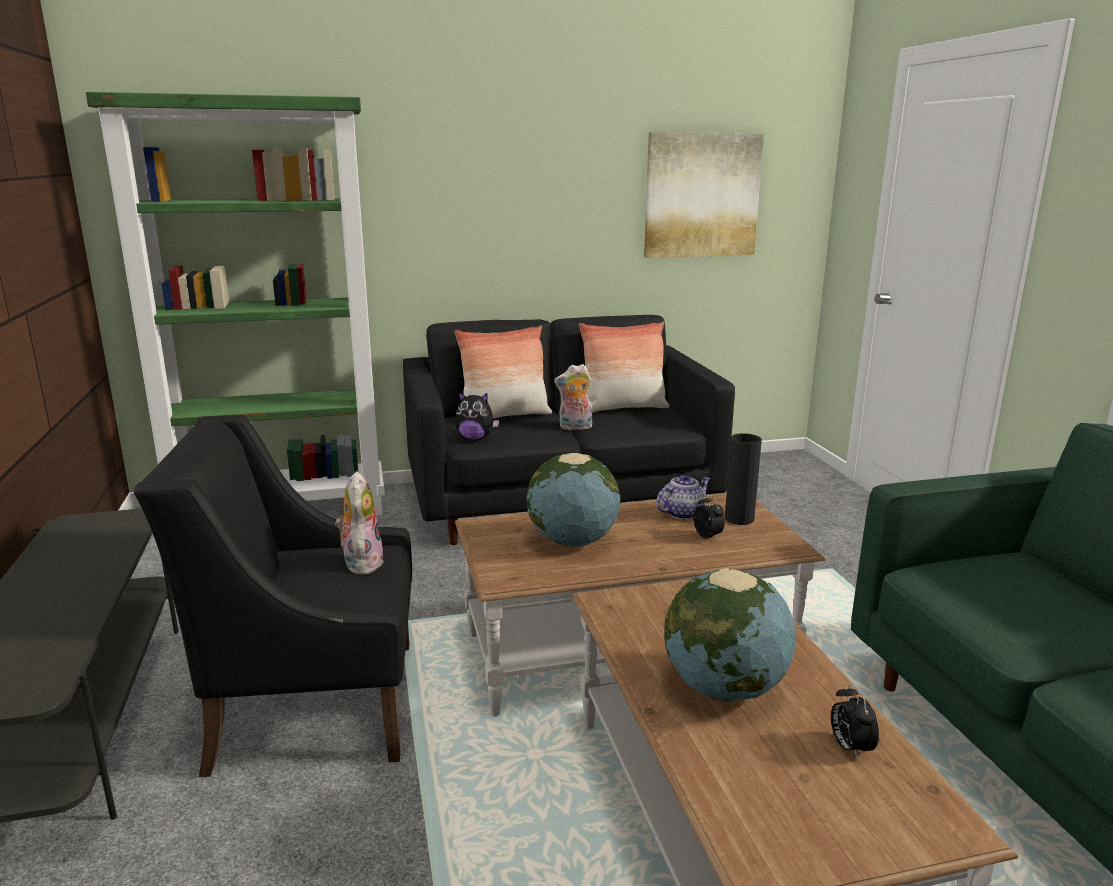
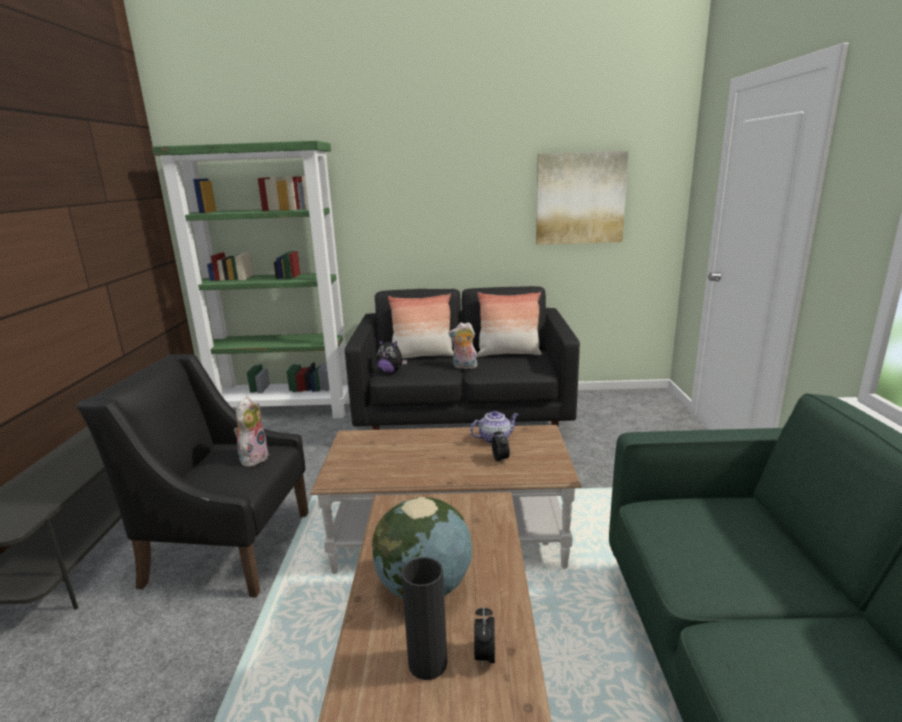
camera: 15 degrees right, 0 degrees up
globe [526,453,621,547] -> none
black vase [725,433,762,525] -> black vase moved to [401,557,447,680]

